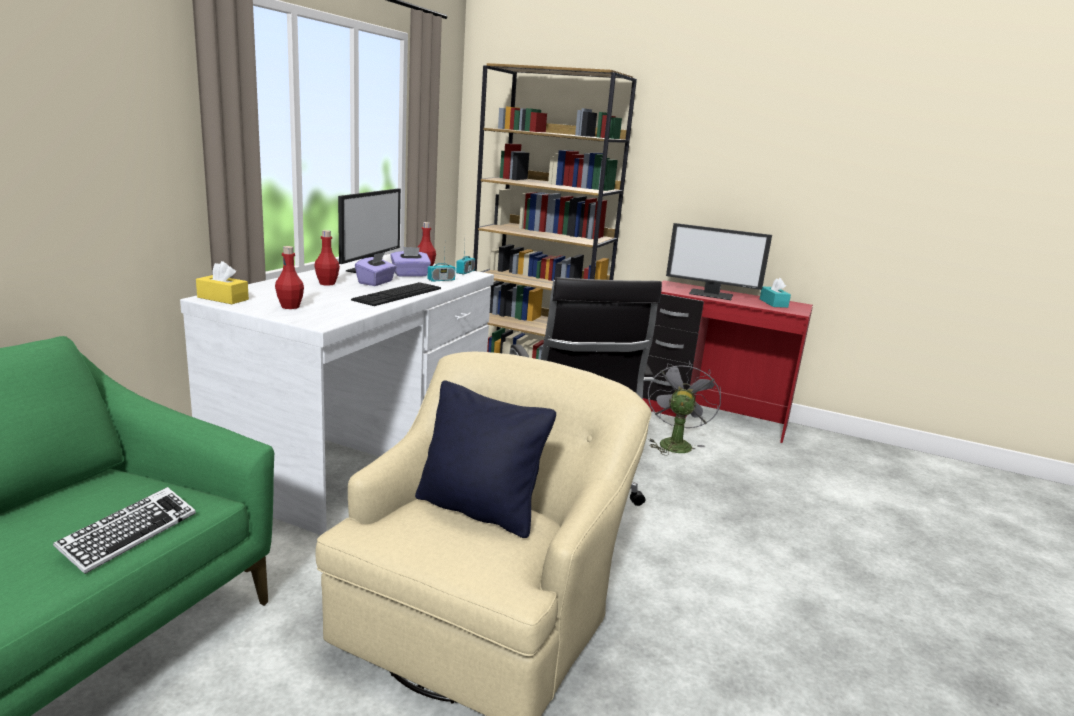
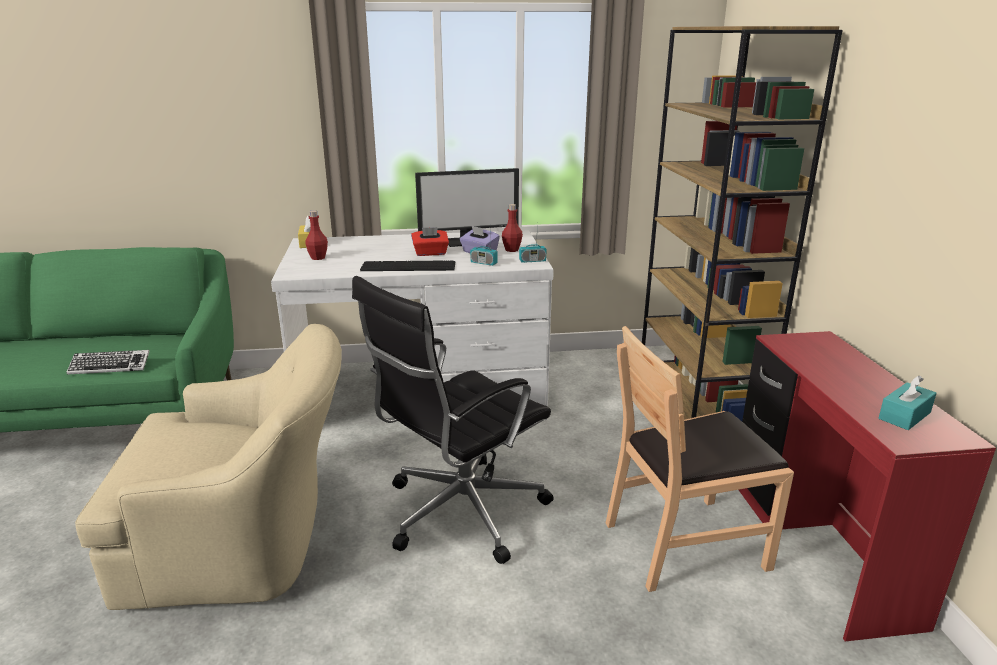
camera: 60 degrees right, 5 degrees up
red bottle [314,230,340,286] -> none
purple tissue box [355,252,396,286] -> red tissue box [411,227,449,256]
black pillow [415,380,556,538] -> none
grey fan [648,361,721,456] -> brown chair [606,326,794,592]
monitor [666,223,772,300] -> none

